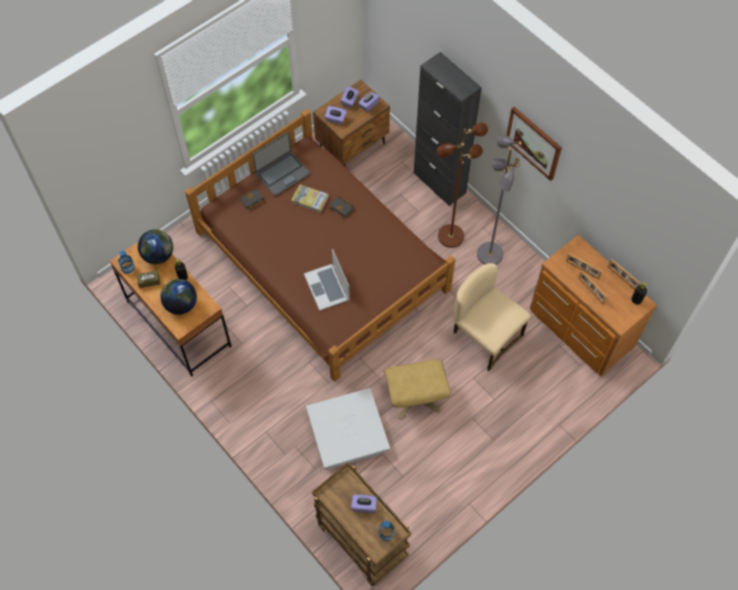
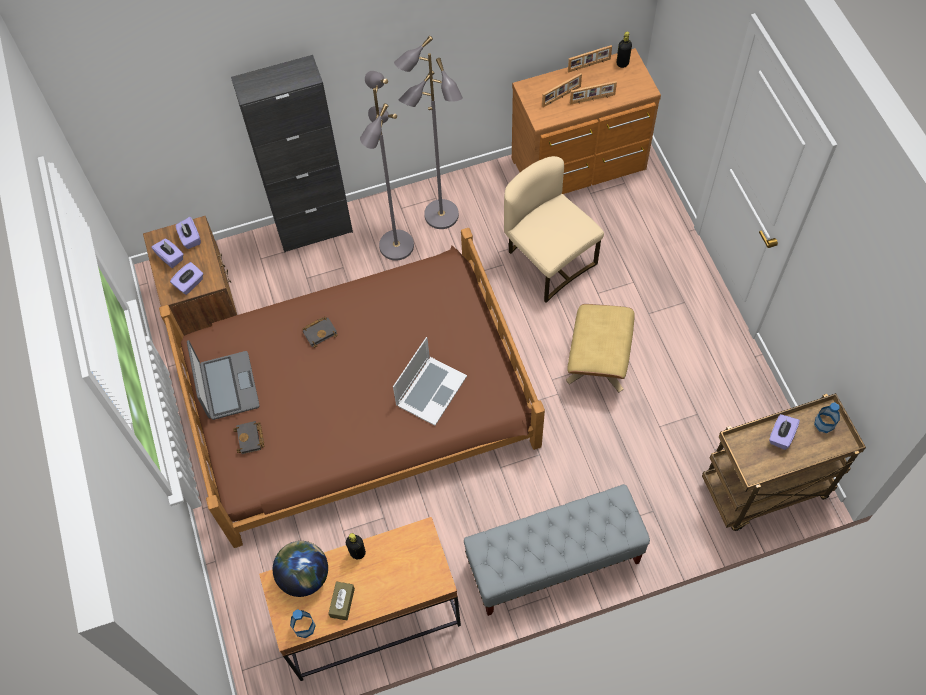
camera: 65 degrees left, 0 degrees up
globe [161,279,197,315] -> none
book [291,184,329,213] -> none
laptop [304,249,350,311] -> laptop turned 60 degrees counterclockwise [393,337,467,426]
white storage box [306,388,390,470] -> none
brown floor lamp [437,123,488,248] -> grey floor lamp [360,71,414,261]
beige chair [453,263,531,371] -> beige chair turned 75 degrees clockwise [504,156,604,303]
picture [506,107,562,181] -> none
none -> grey bench [464,484,650,616]

